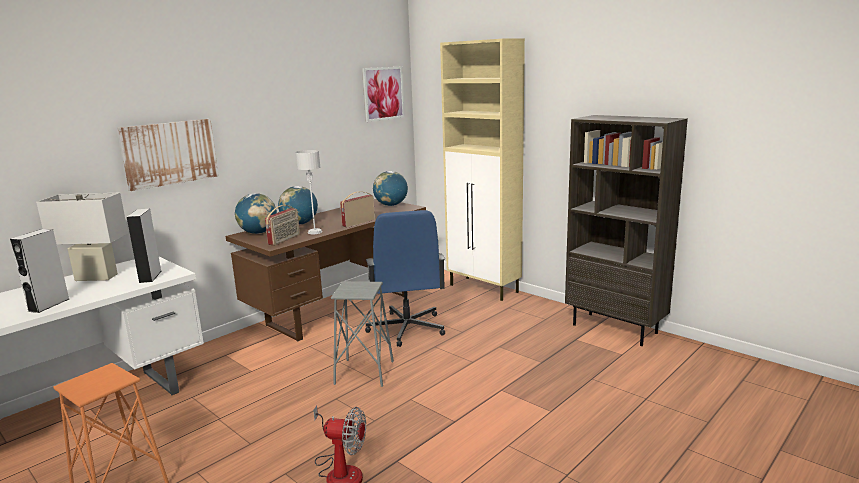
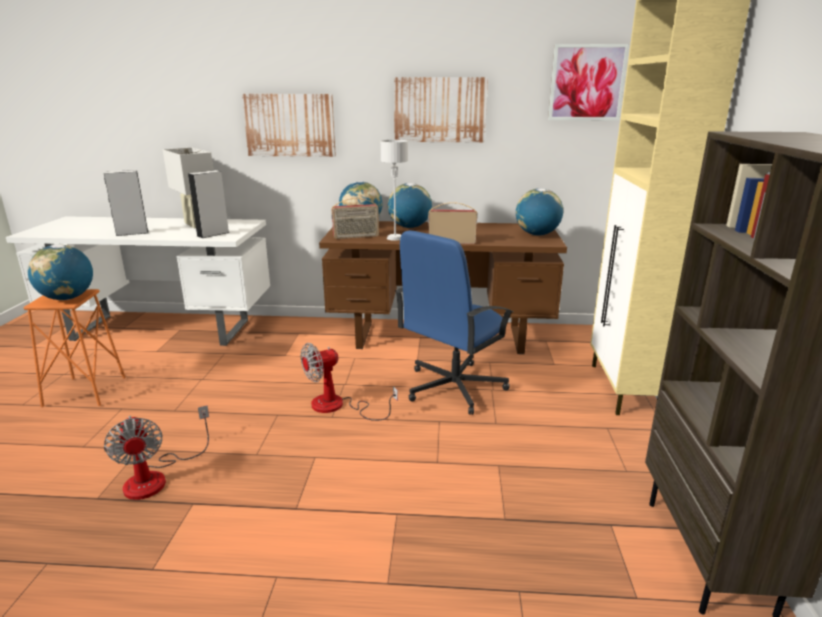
camera: 50 degrees right, 5 degrees up
grey stool [331,281,394,387] -> fan [301,343,398,421]
none -> globe [28,245,93,300]
none -> picture [394,77,488,143]

